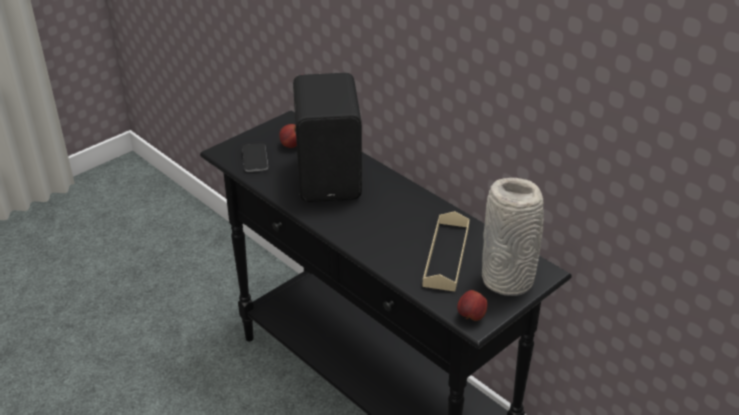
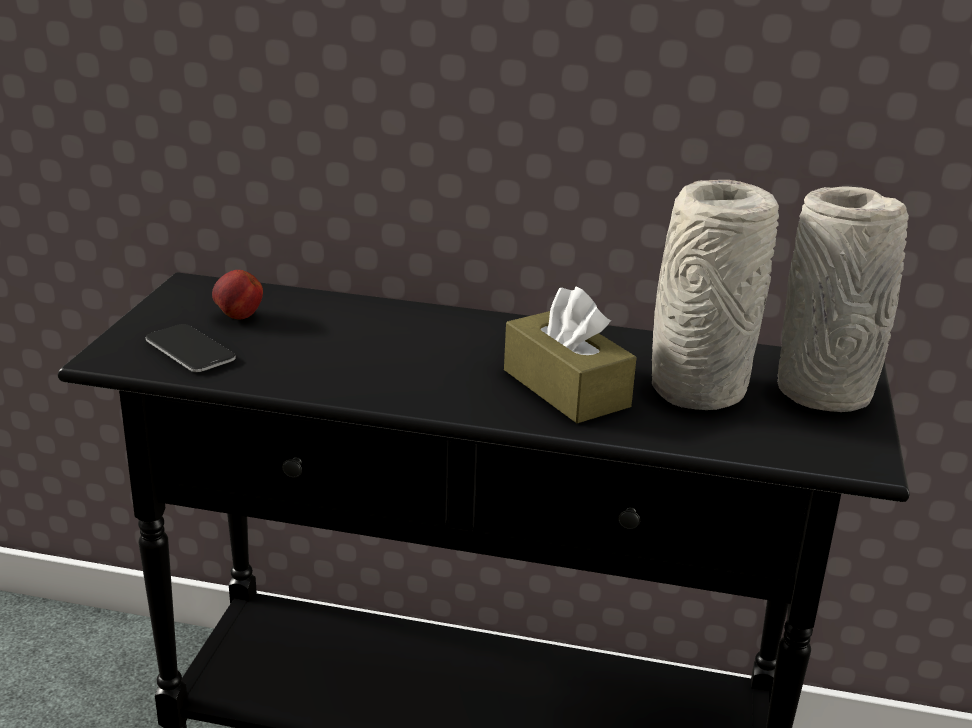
camera: 35 degrees left, 10 degrees down
black speaker [293,73,362,202] -> none
beige tray [422,211,470,291] -> grey vase [652,180,779,410]
apple [457,290,487,321] -> none
none -> brown tissue box [504,286,637,423]

